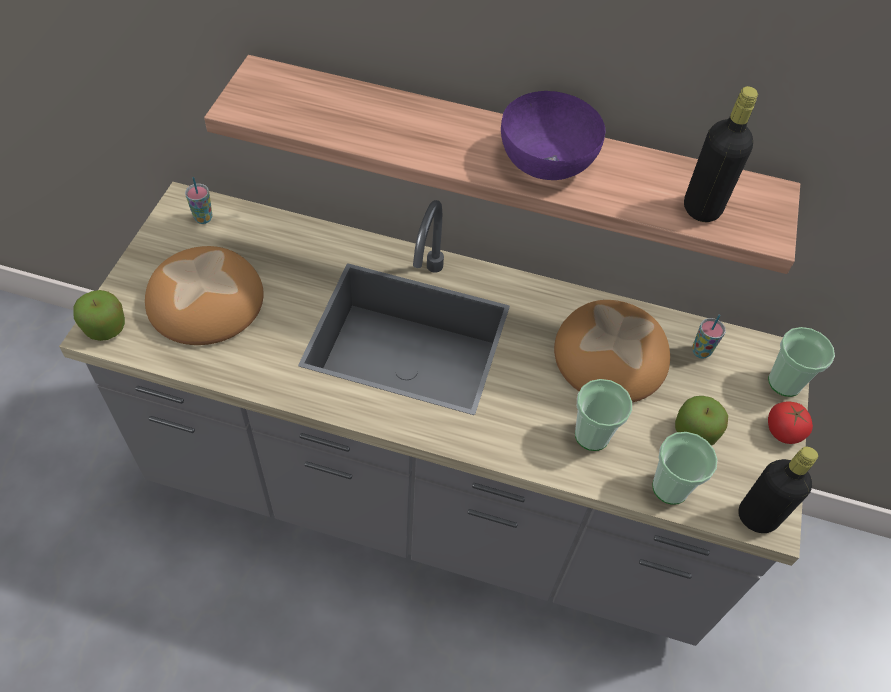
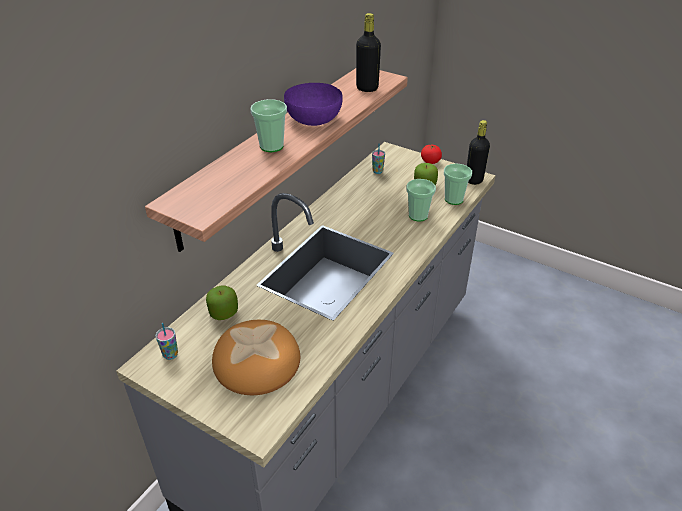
camera: 70 degrees left, 15 degrees down
apple [73,290,125,341] -> apple moved to [206,286,238,320]
bread [554,300,670,403] -> none
cup [768,327,835,397] -> cup moved to [250,99,287,152]

